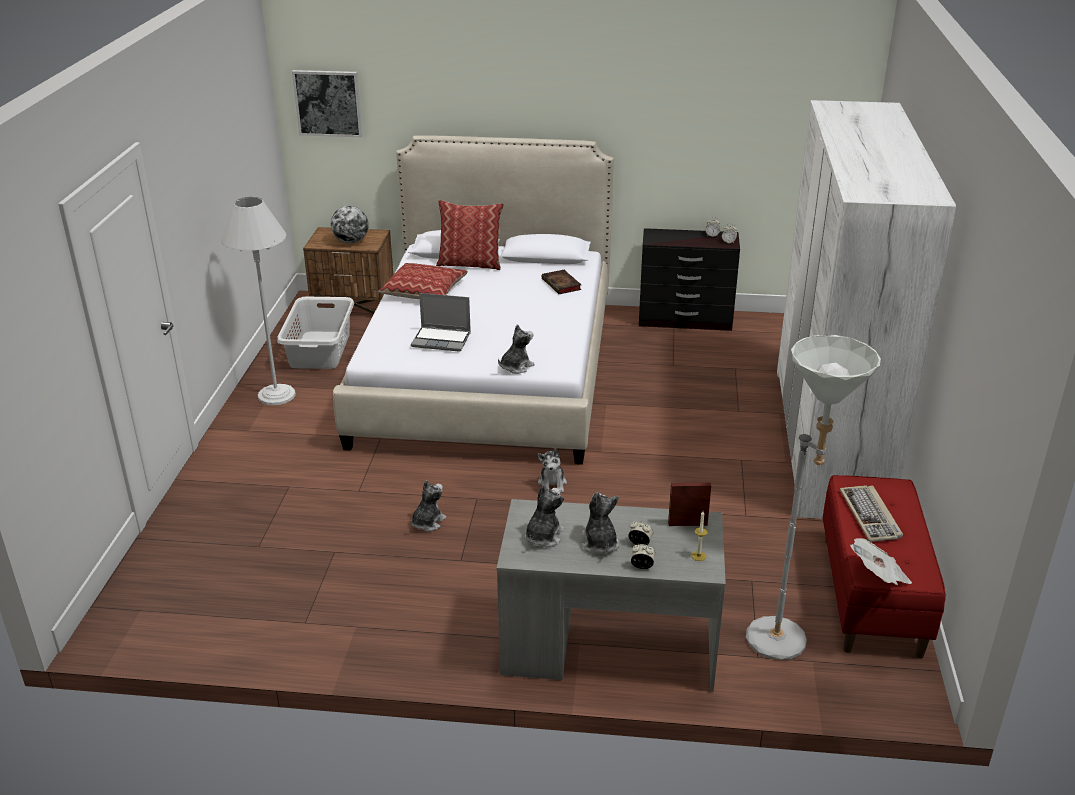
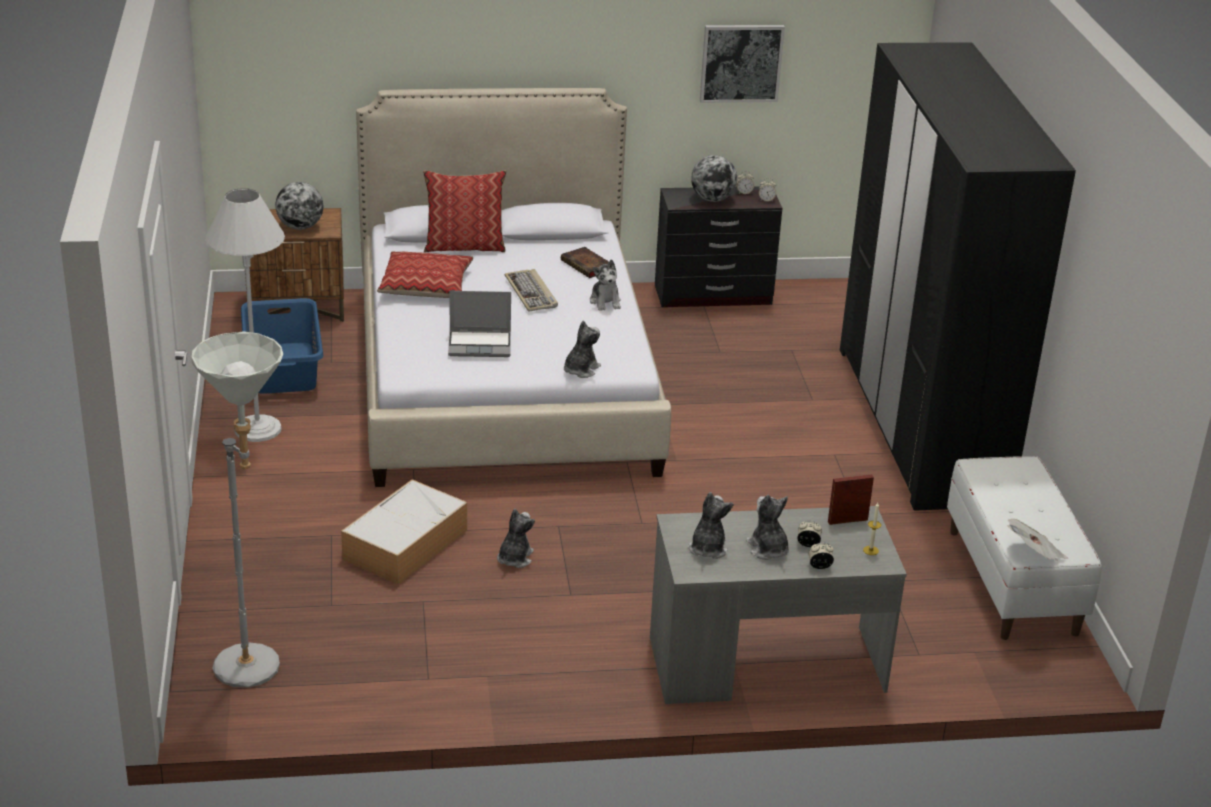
camera: 15 degrees left, 0 degrees up
grey laundry basket [277,297,354,369] -> blue laundry basket [241,298,323,394]
picture [292,70,363,137] -> picture moved to [700,25,785,103]
plush toy [538,448,567,493] -> plush toy moved to [590,259,621,311]
grey floor lamp [746,335,881,660] -> grey floor lamp moved to [192,331,283,687]
white wardrobe [777,100,956,519] -> black wardrobe [840,42,1076,511]
red bench [823,475,946,658] -> white bench [947,456,1102,640]
keyboard [840,485,903,542] -> keyboard moved to [505,269,558,312]
none -> storage box [341,479,467,585]
none -> globe [691,155,737,202]

